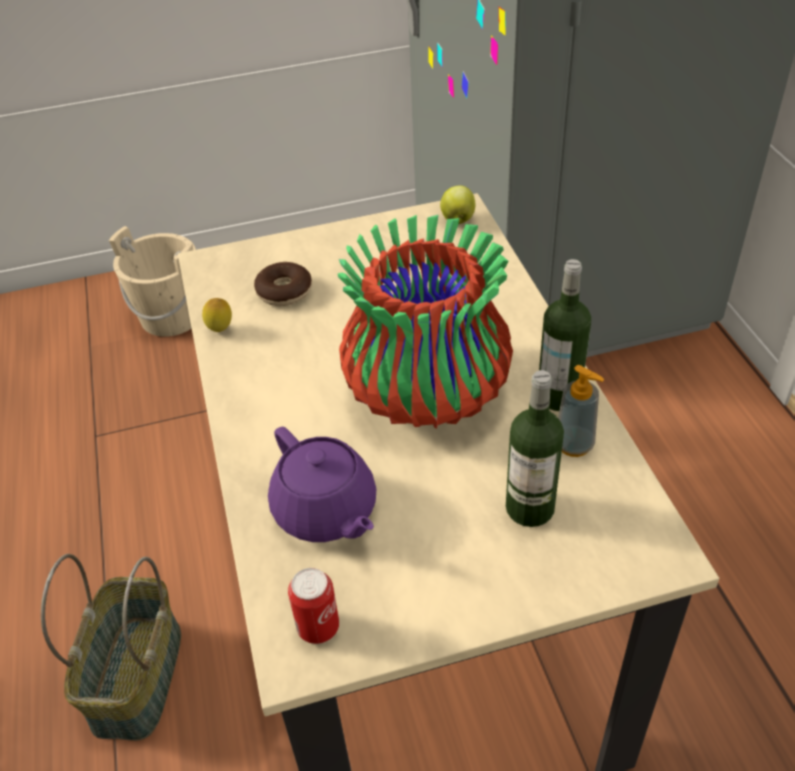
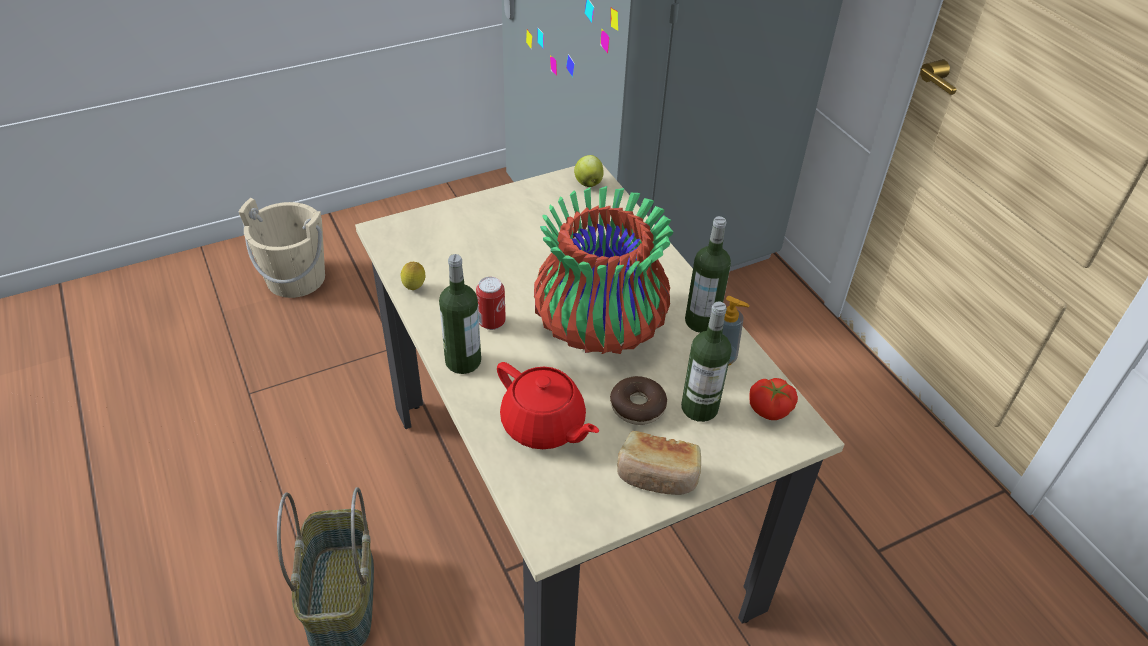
camera: 15 degrees left, 0 degrees up
donut [254,262,312,306] -> donut moved to [610,376,667,425]
purple teapot [268,427,376,542] -> red teapot [497,362,599,449]
can [288,568,339,644] -> can moved to [476,277,506,330]
none -> bottle [439,254,481,374]
none -> bread [617,431,701,495]
none -> tomato [749,378,798,420]

